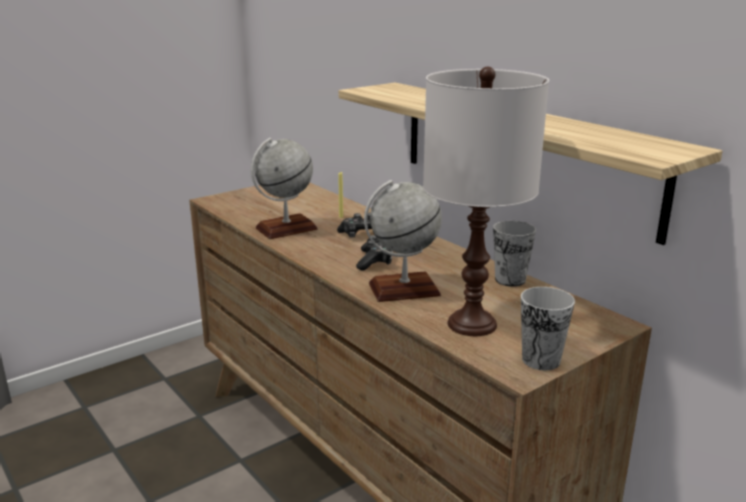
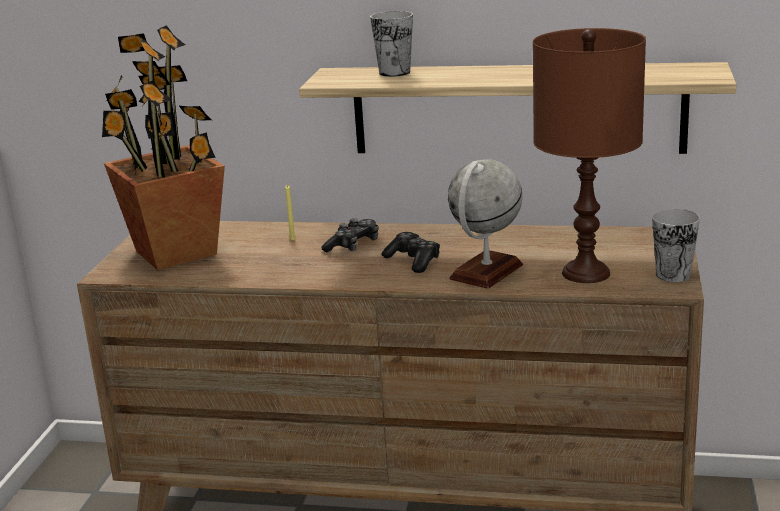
camera: 40 degrees left, 0 degrees up
globe [251,138,318,239] -> none
white table lamp [423,67,549,336] -> brown table lamp [533,28,646,283]
cup [493,221,536,287] -> cup moved to [370,11,413,77]
none -> potted plant [102,25,225,270]

